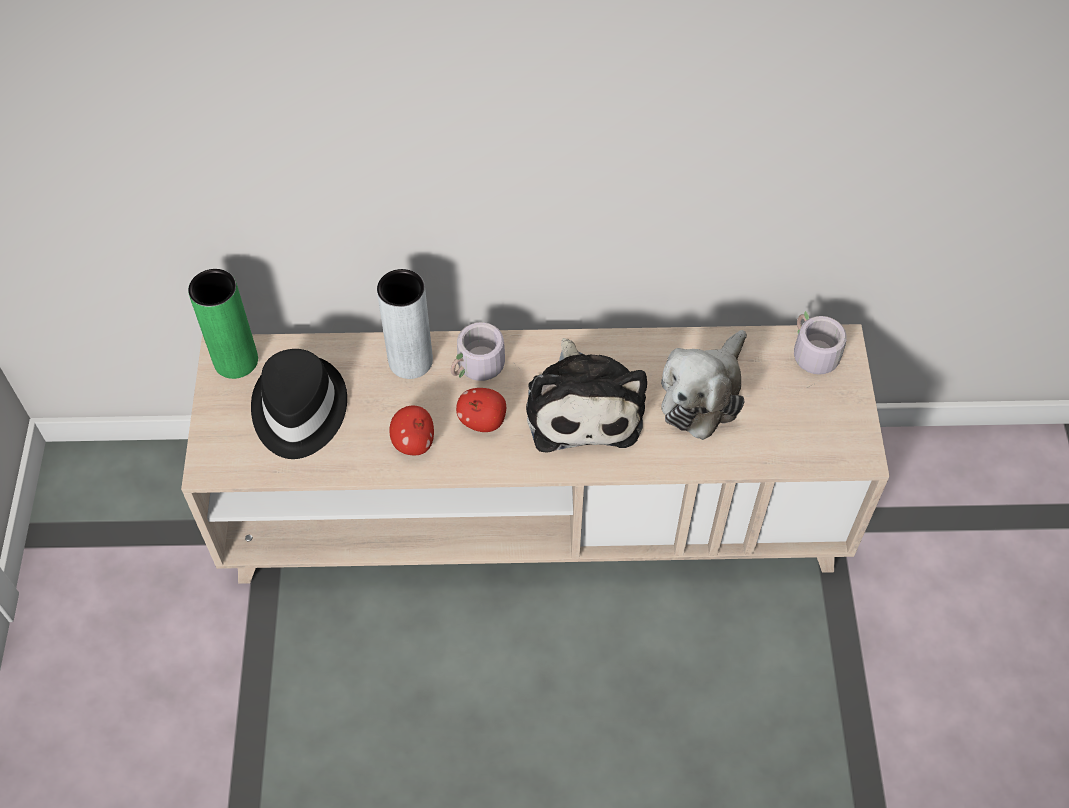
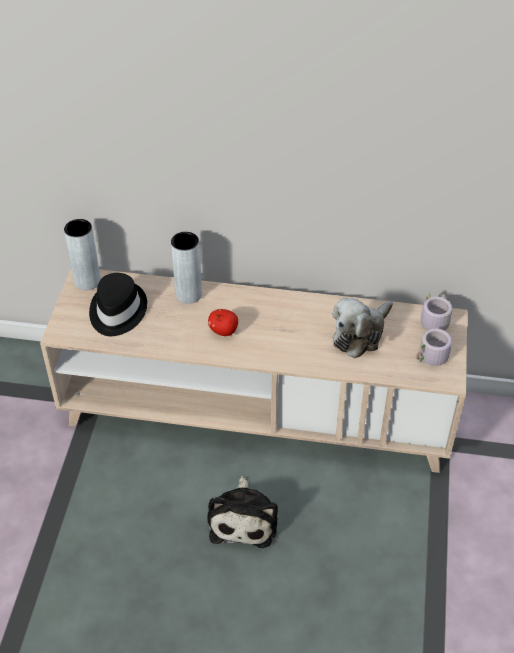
camera: 10 degrees right, 10 degrees down
green vase [188,269,258,379] -> grey vase [64,219,101,290]
apple [389,405,434,455] -> none
grey mug [451,322,520,381] -> grey mug moved to [416,328,456,366]
plush toy [526,338,647,452] -> plush toy moved to [207,476,278,548]

